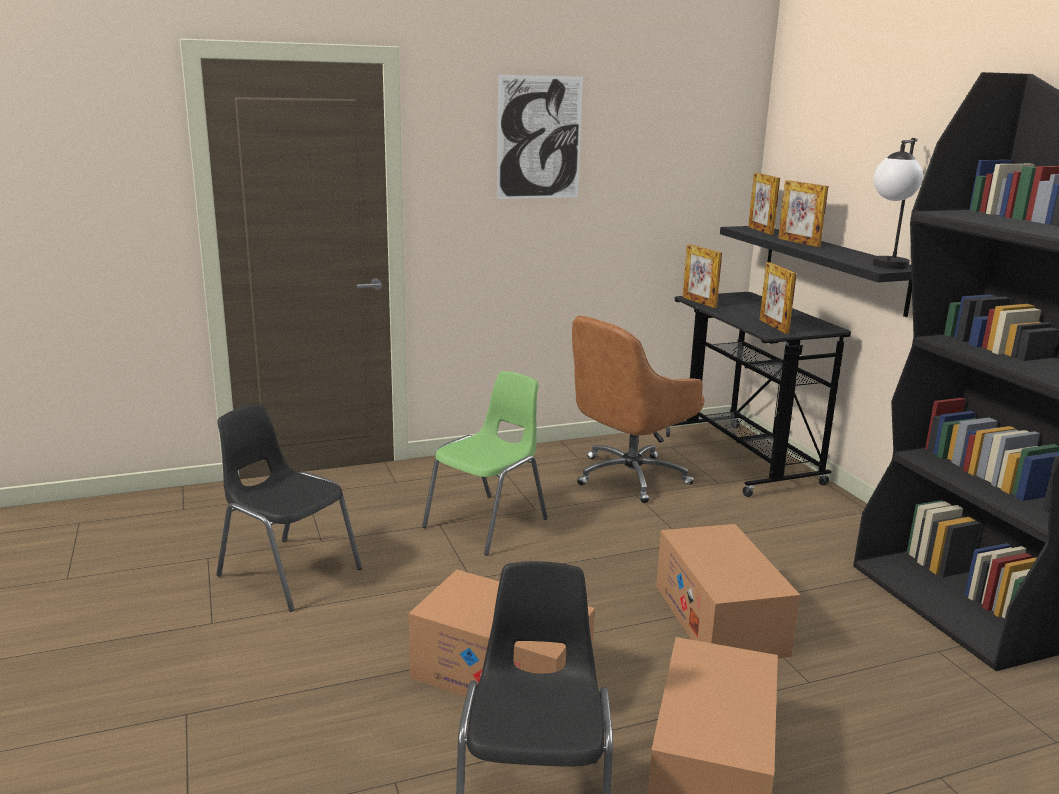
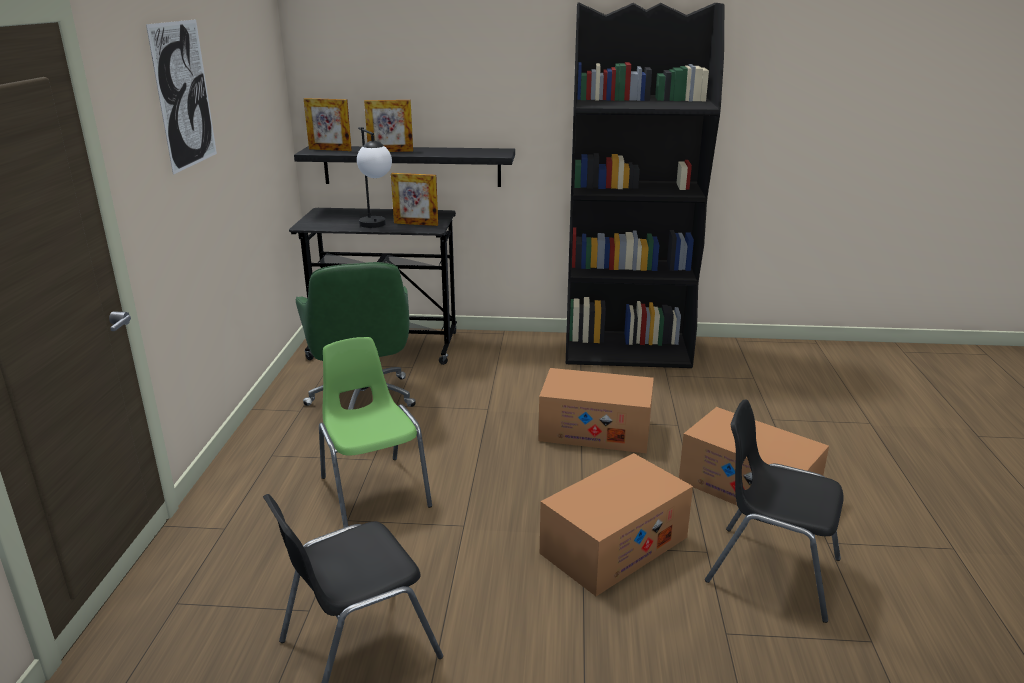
camera: 65 degrees left, 5 degrees up
brown office chair [572,316,705,503] -> green office chair [296,262,416,410]
picture frame [683,244,722,308] -> none
table lamp [872,138,923,269] -> table lamp moved to [357,127,392,228]

